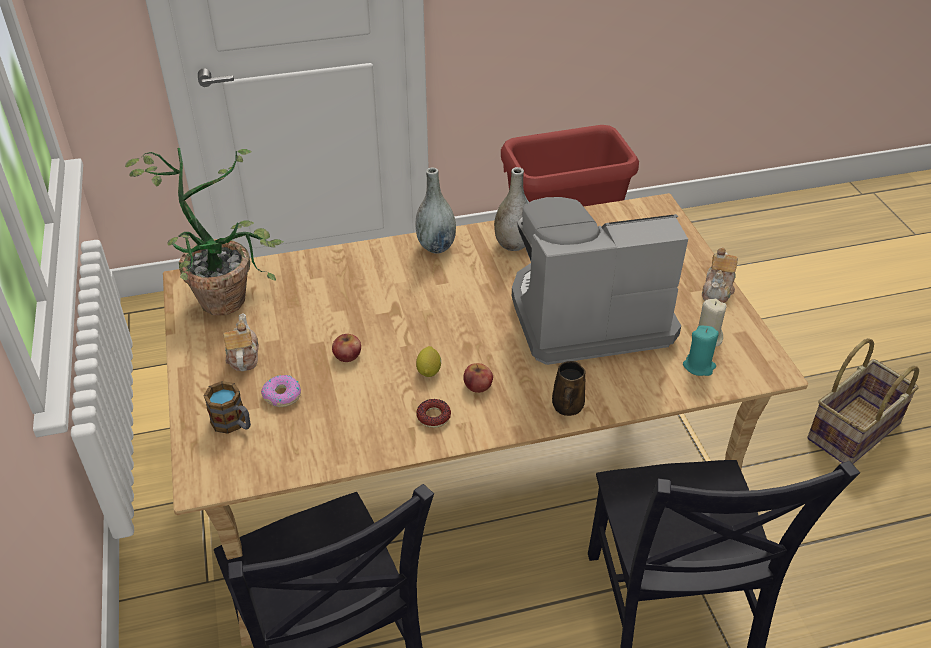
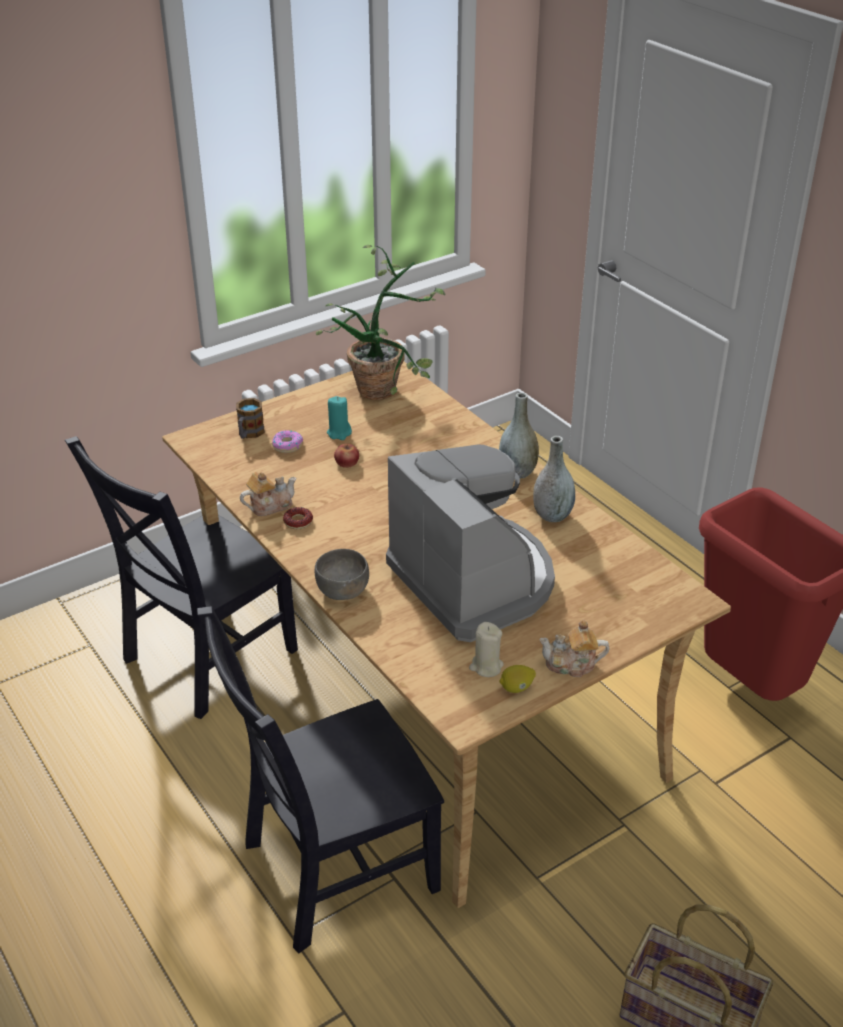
camera: 70 degrees right, 5 degrees down
teapot [224,313,259,371] -> teapot moved to [240,472,296,516]
lemon [416,346,441,377] -> lemon moved to [499,665,536,693]
apple [463,363,493,393] -> none
brown mug [552,361,585,416] -> grey bowl [315,549,369,600]
turquoise candle [683,325,719,376] -> turquoise candle moved to [327,396,352,440]

